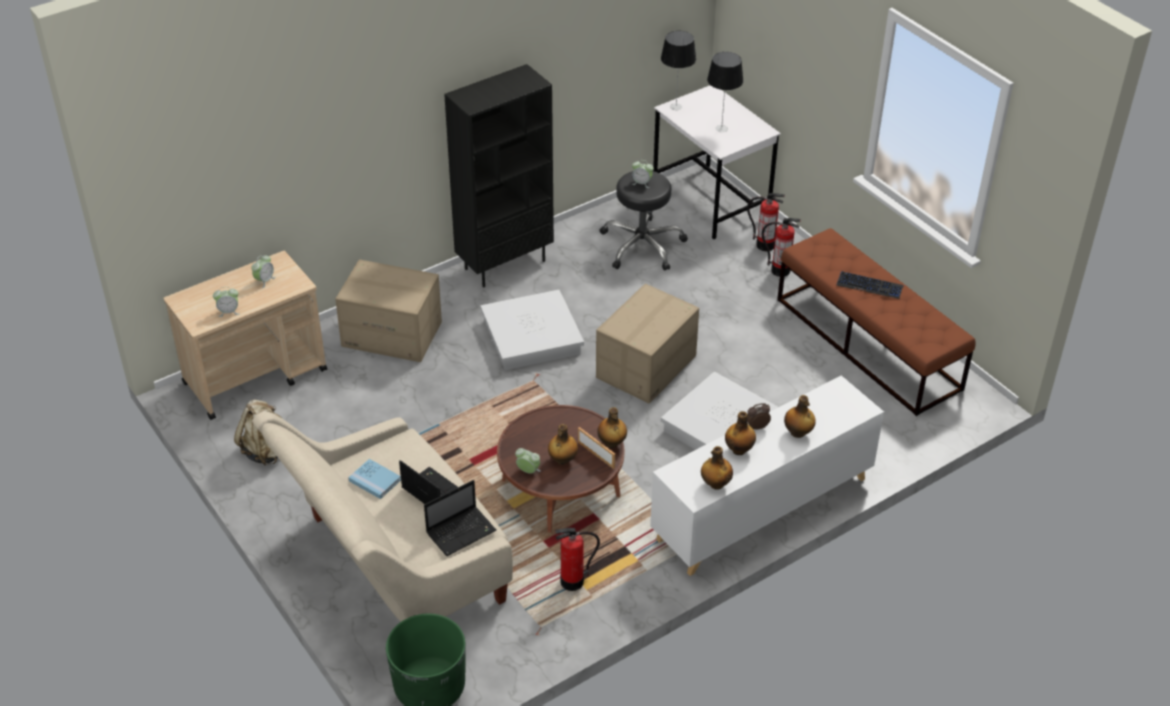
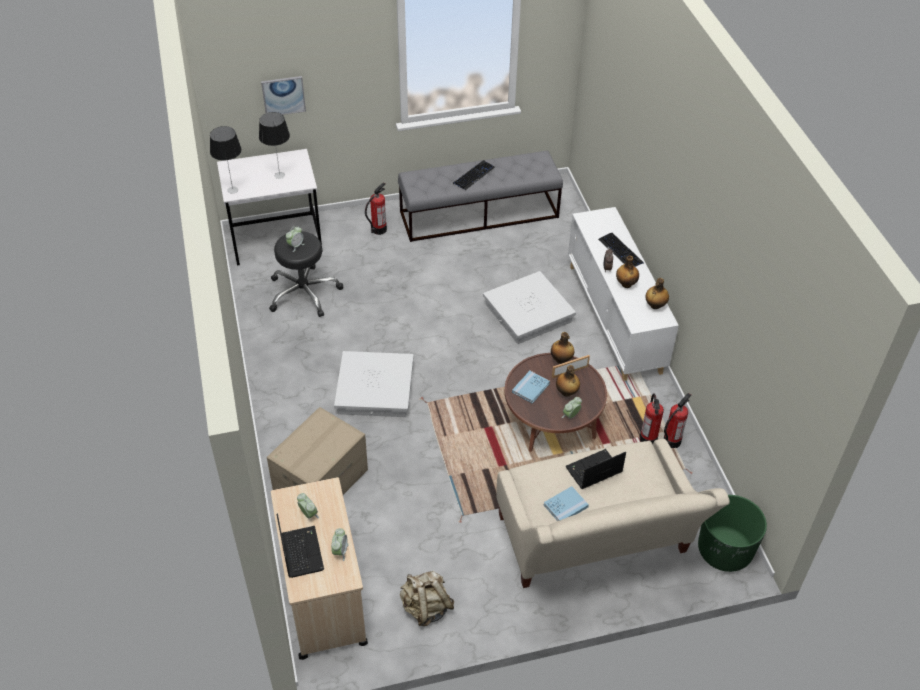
camera: 70 degrees left, 5 degrees up
laptop [424,480,496,556] -> laptop moved to [277,514,324,578]
black bookcase [444,64,554,288] -> none
cardboard box [596,284,699,404] -> none
fire extinguisher [747,193,785,251] -> fire extinguisher moved to [664,393,691,448]
brown bench [777,228,976,416] -> grey bench [398,151,563,242]
bottle [784,395,816,438] -> keyboard [598,232,643,267]
none -> picture [261,76,306,115]
none -> blue book [512,371,550,404]

